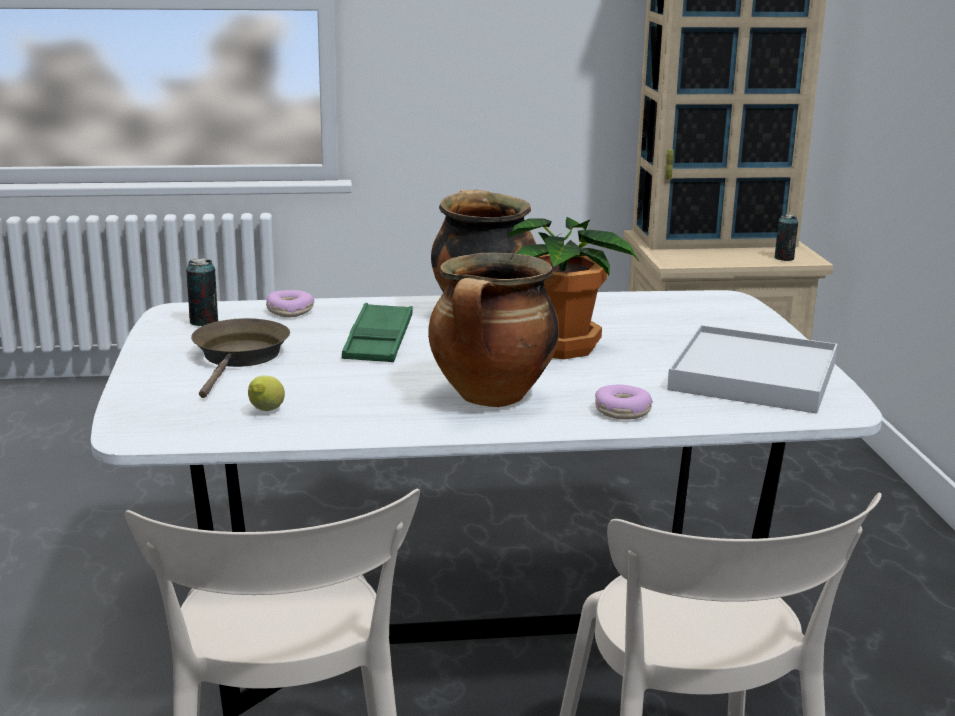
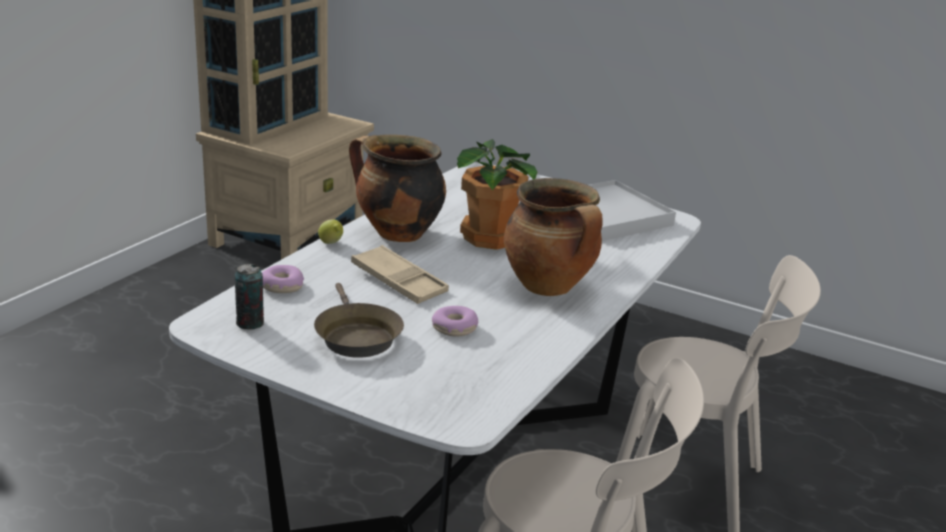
camera: 55 degrees left, 5 degrees up
brown frying pan [191,318,290,398] -> brown frying pan turned 150 degrees counterclockwise [314,283,404,358]
lemon [248,376,285,411] -> lemon moved to [318,219,343,244]
green tray [342,303,413,362] -> beige tray [351,245,449,304]
donut [595,385,653,420] -> donut moved to [432,306,478,337]
can [774,214,798,261] -> none

